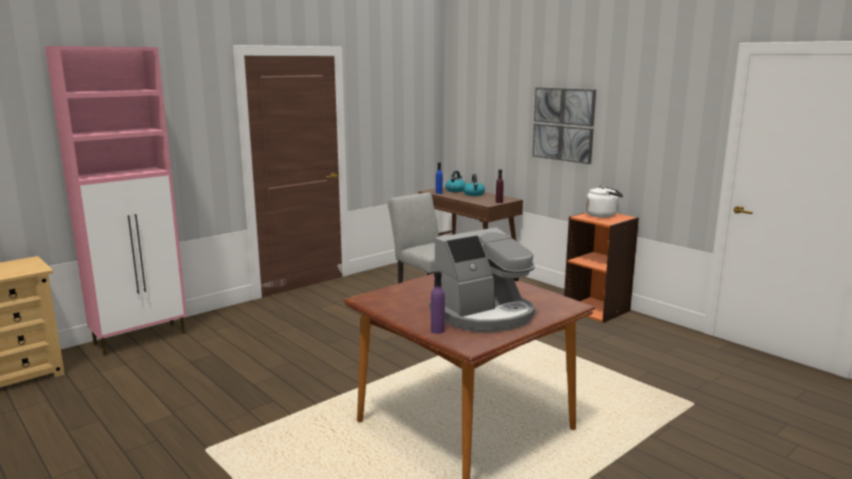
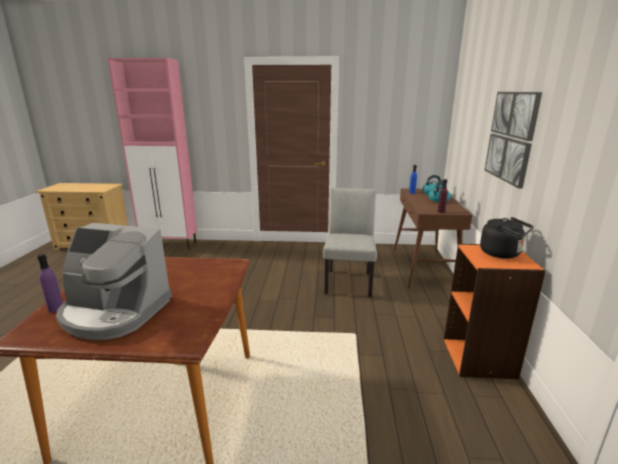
camera: 45 degrees right, 5 degrees up
white kettle [586,186,623,218] -> black kettle [480,217,533,259]

